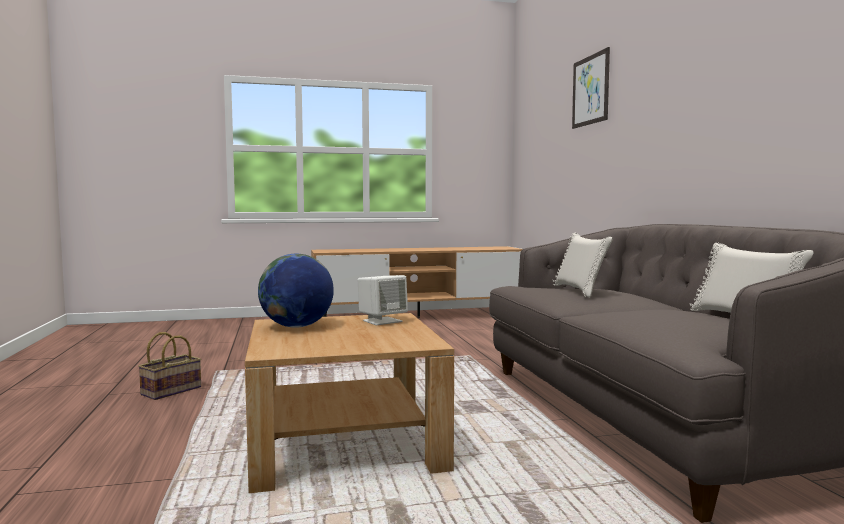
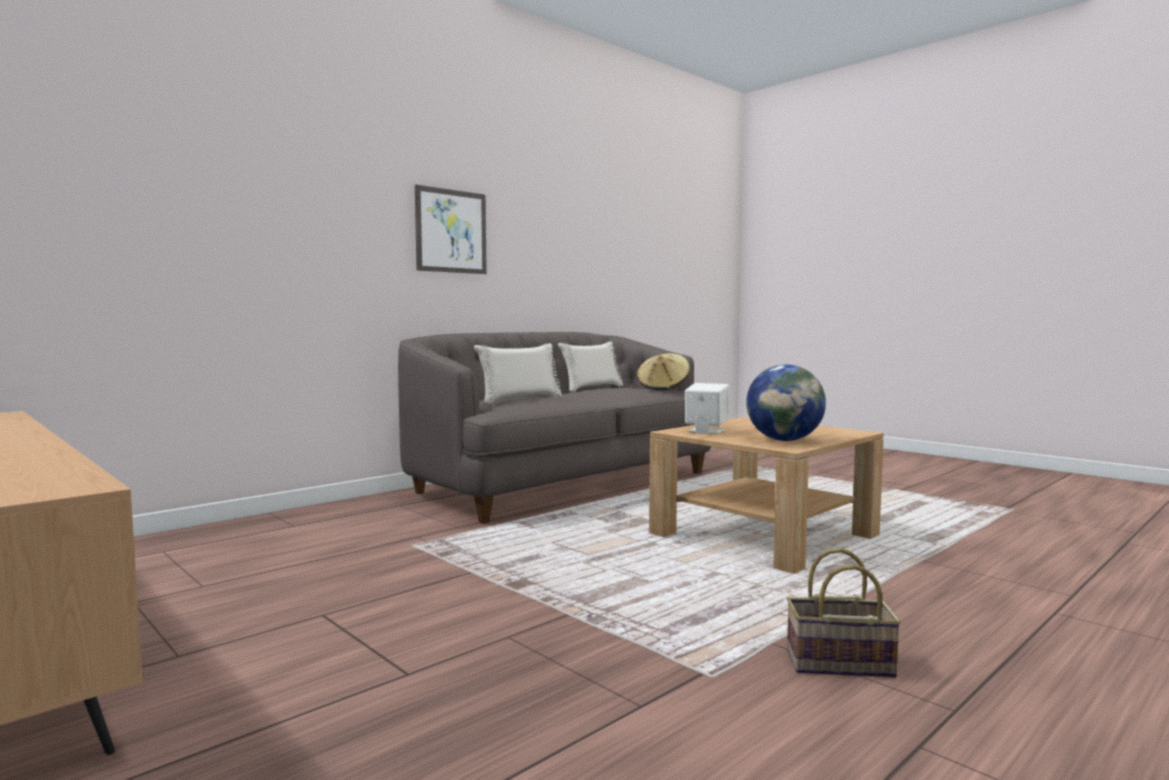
camera: 120 degrees left, 0 degrees up
picture [572,47,610,129] -> picture moved to [415,185,487,274]
none -> beige hat [637,354,690,390]

